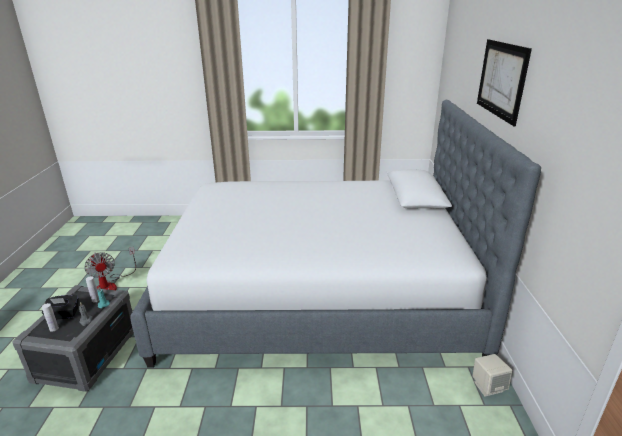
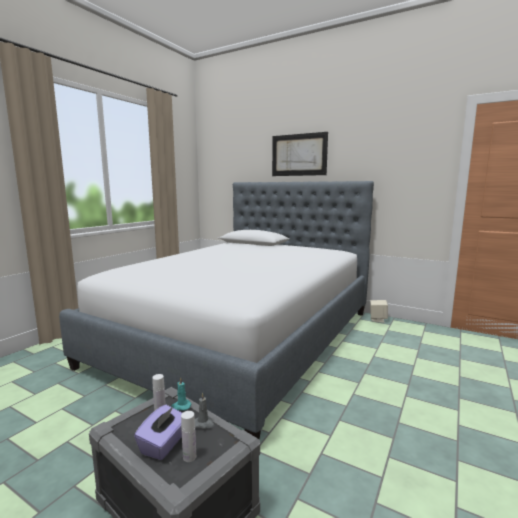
camera: 60 degrees left, 15 degrees down
black tissue box [42,295,78,320] -> purple tissue box [134,405,182,460]
fan [84,247,136,290] -> none

